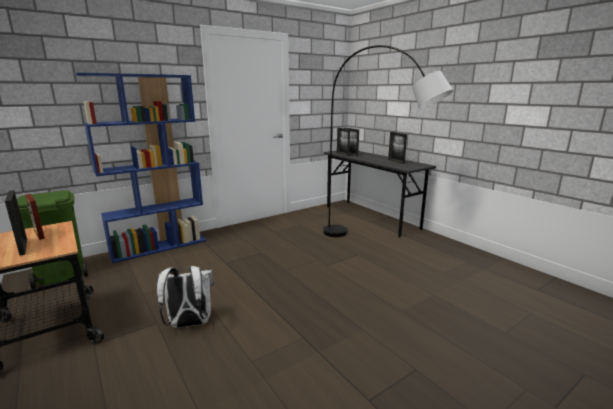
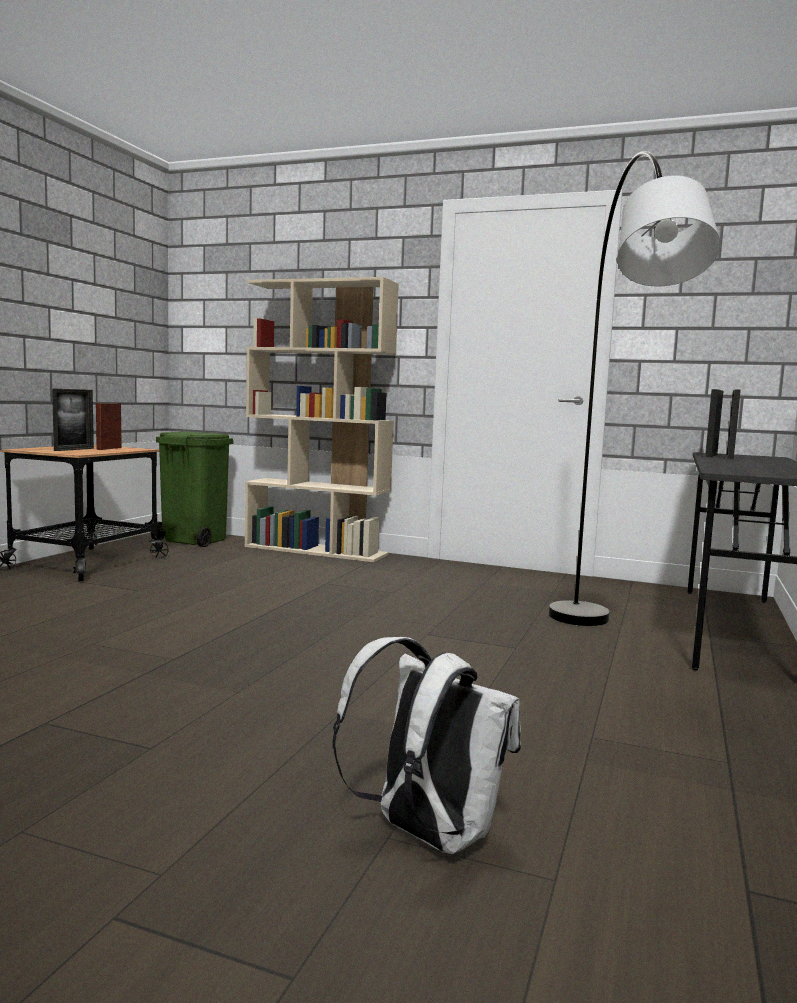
camera: 55 degrees right, 10 degrees down
blue bookcase [75,73,206,264] -> beige bookcase [245,277,399,562]
white backpack [156,266,214,328] -> white backpack moved to [332,637,521,854]
picture frame [388,132,407,164] -> none

